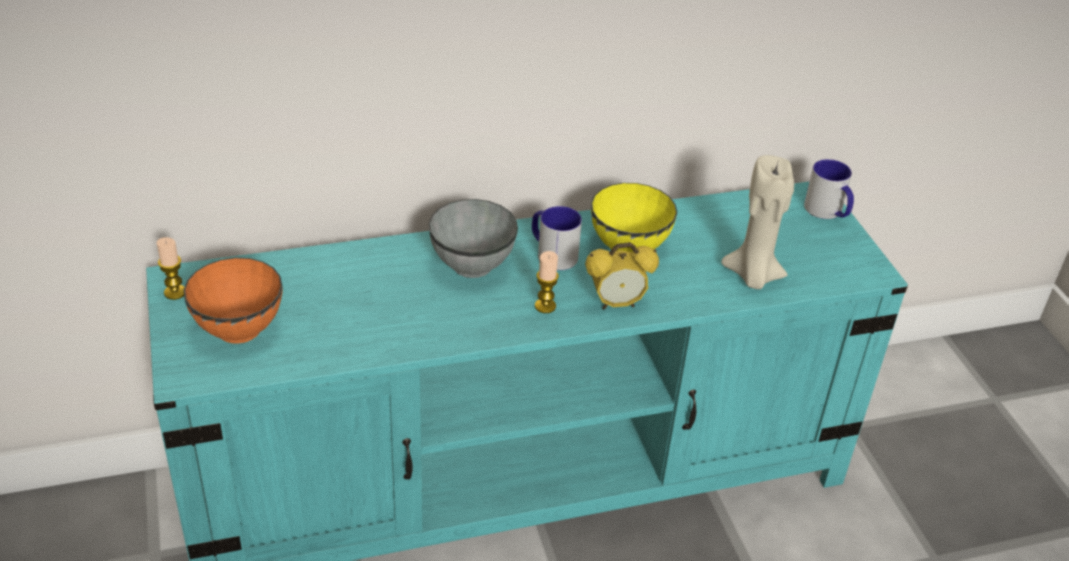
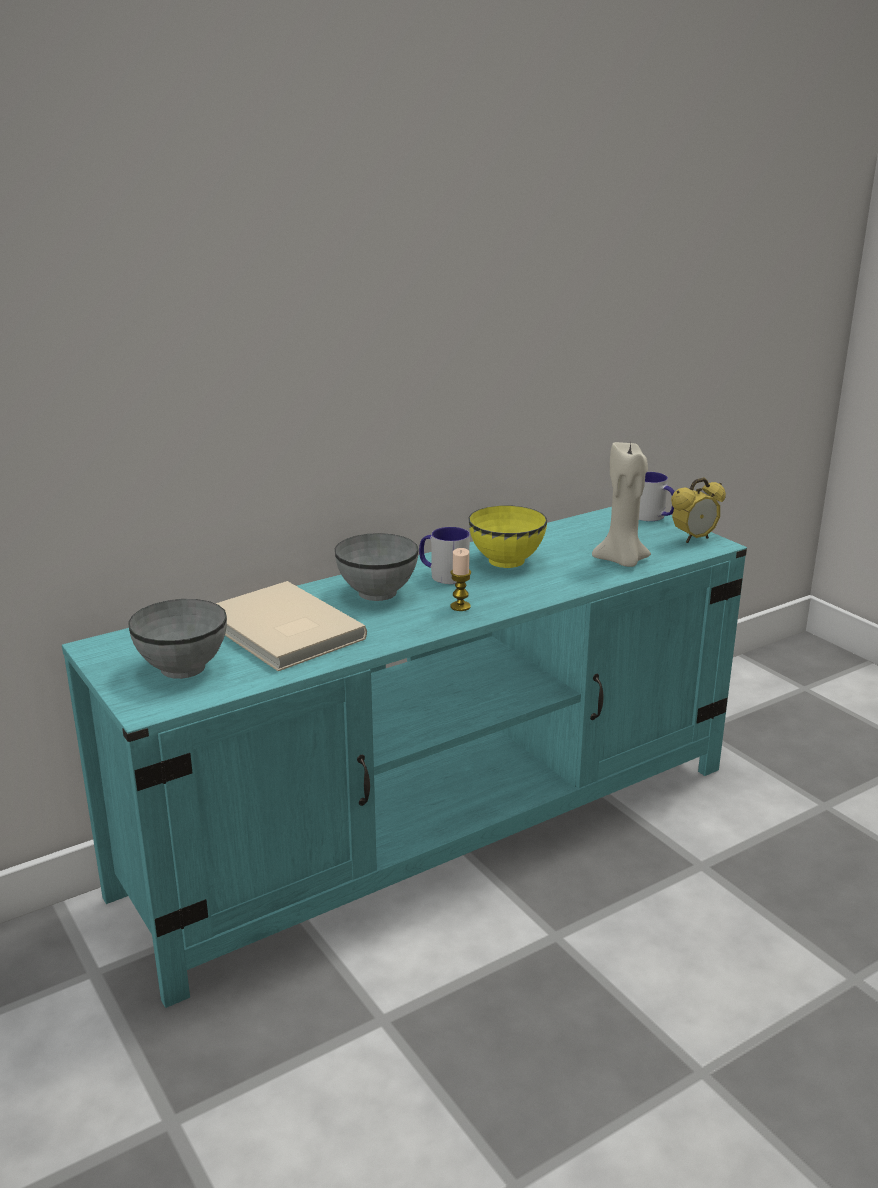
camera: 15 degrees left, 15 degrees down
candle [156,237,184,300] -> none
orange bowl [184,257,283,344] -> grey bowl [128,599,227,679]
alarm clock [585,242,659,310] -> alarm clock moved to [671,477,726,543]
none -> beige book [215,581,367,671]

